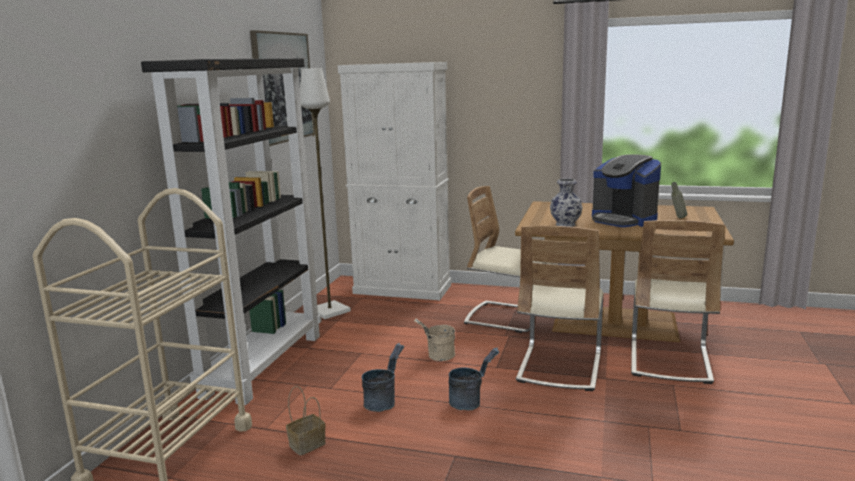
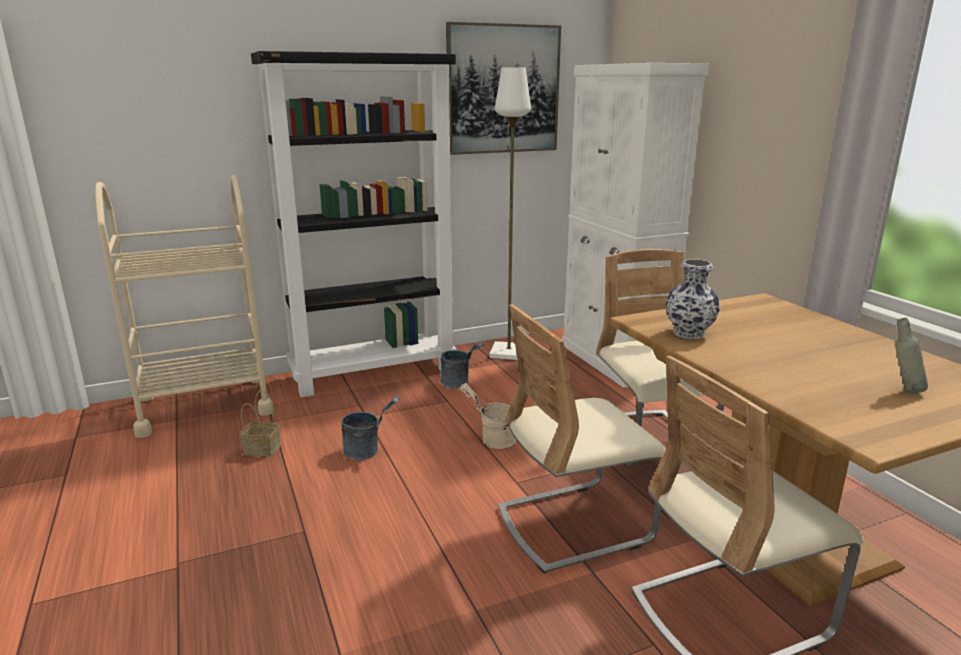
camera: 50 degrees right, 5 degrees up
grey bucket [448,348,499,410] -> grey bucket moved to [440,343,484,388]
coffee machine [592,154,661,227] -> none

